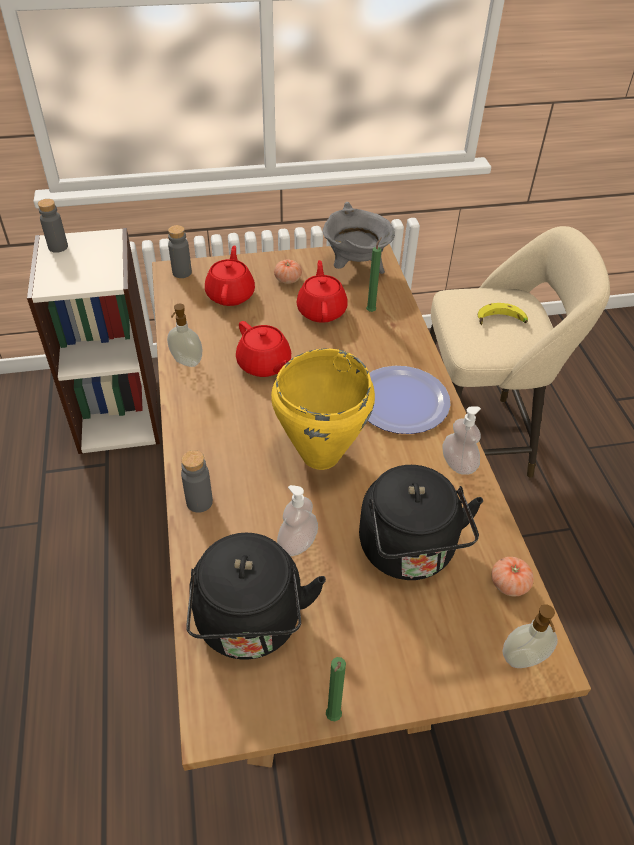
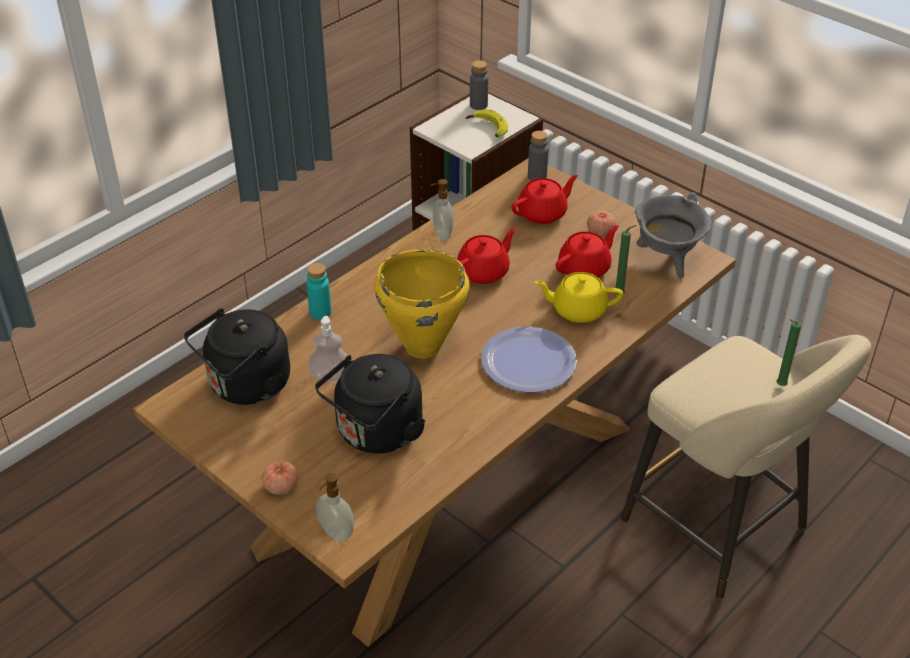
camera: 55 degrees right, 5 degrees down
grey bottle [181,450,213,513] -> turquoise bottle [306,263,331,320]
red teapot [236,321,291,377] -> red teapot turned 150 degrees counterclockwise [457,228,516,284]
green candle [326,657,346,721] -> green candle moved to [776,319,801,386]
soap dispenser [442,406,481,474] -> none
banana [478,303,528,325] -> banana moved to [465,109,508,137]
tomato [491,557,534,596] -> tomato moved to [262,461,299,495]
none -> yellow teapot [535,272,623,323]

